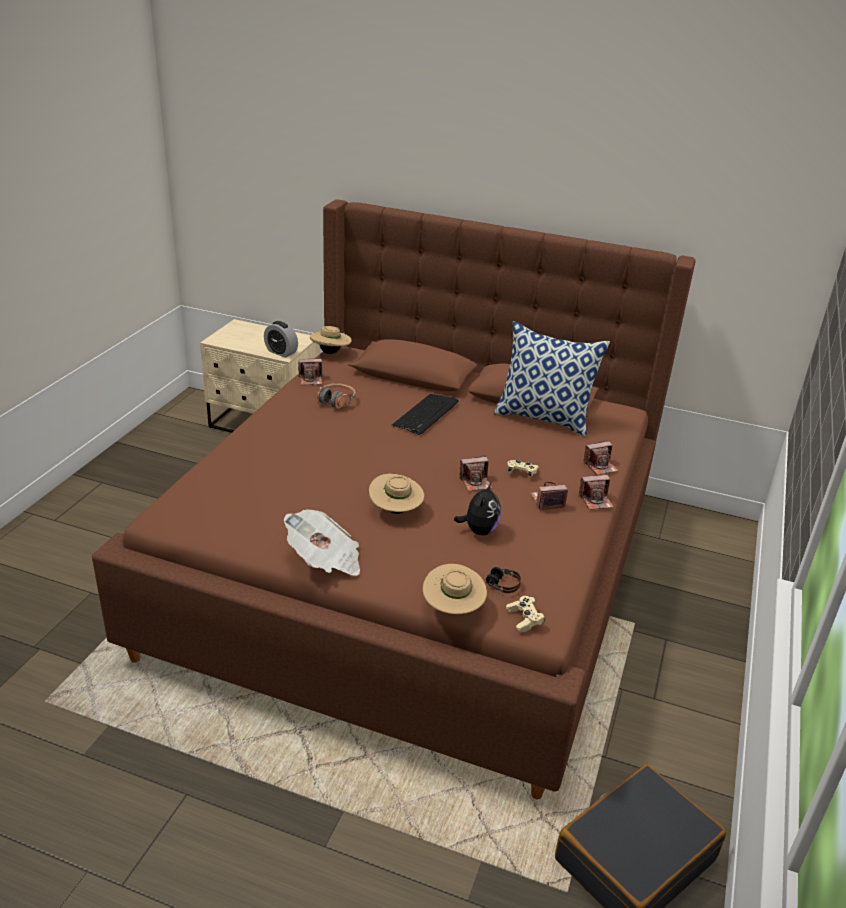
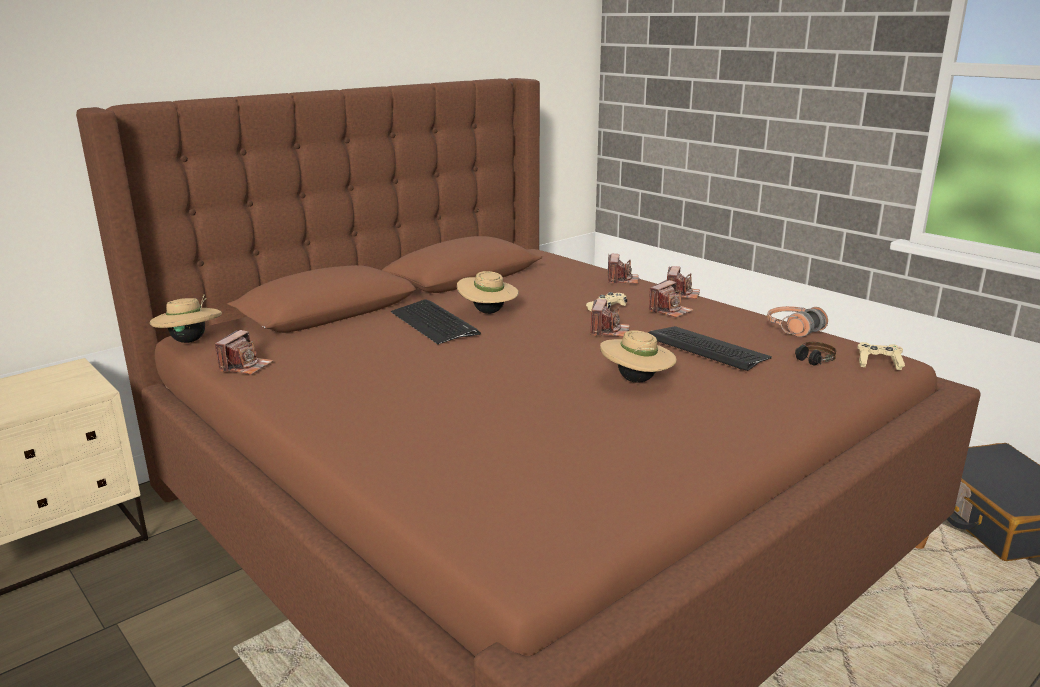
camera: 60 degrees left, 10 degrees down
alarm clock [264,321,298,358] -> none
newspaper [284,510,360,576] -> none
headphones [317,383,355,409] -> headphones moved to [767,306,828,337]
beige hat [423,564,487,614] -> beige hat moved to [457,271,519,314]
plush toy [454,482,501,535] -> keyboard [648,326,772,371]
pillow [494,321,610,437] -> none
camera [530,482,568,510] -> camera turned 150 degrees counterclockwise [649,280,694,318]

